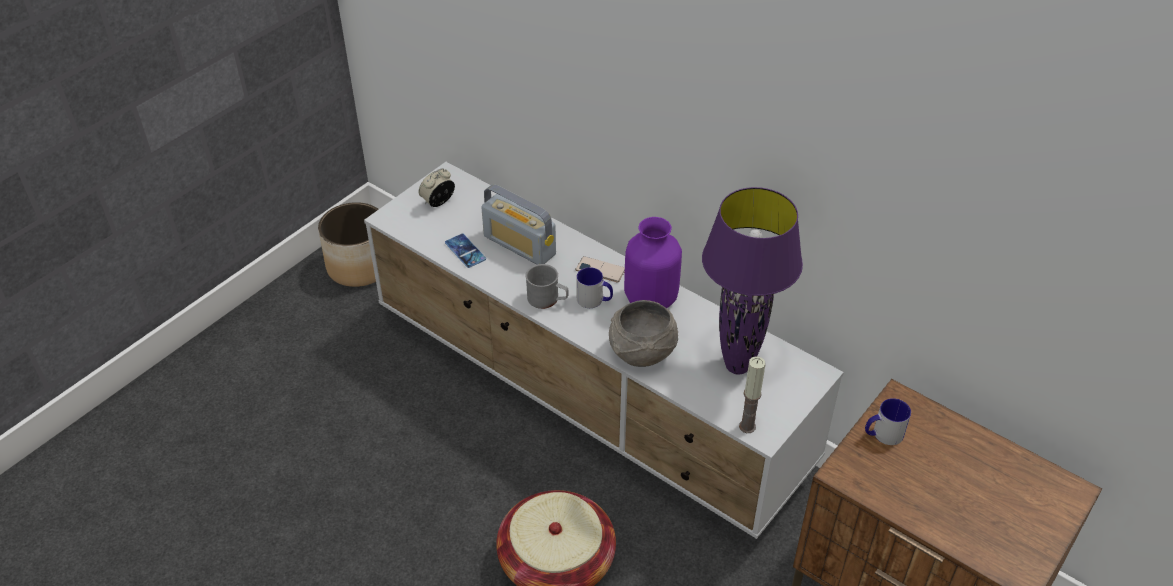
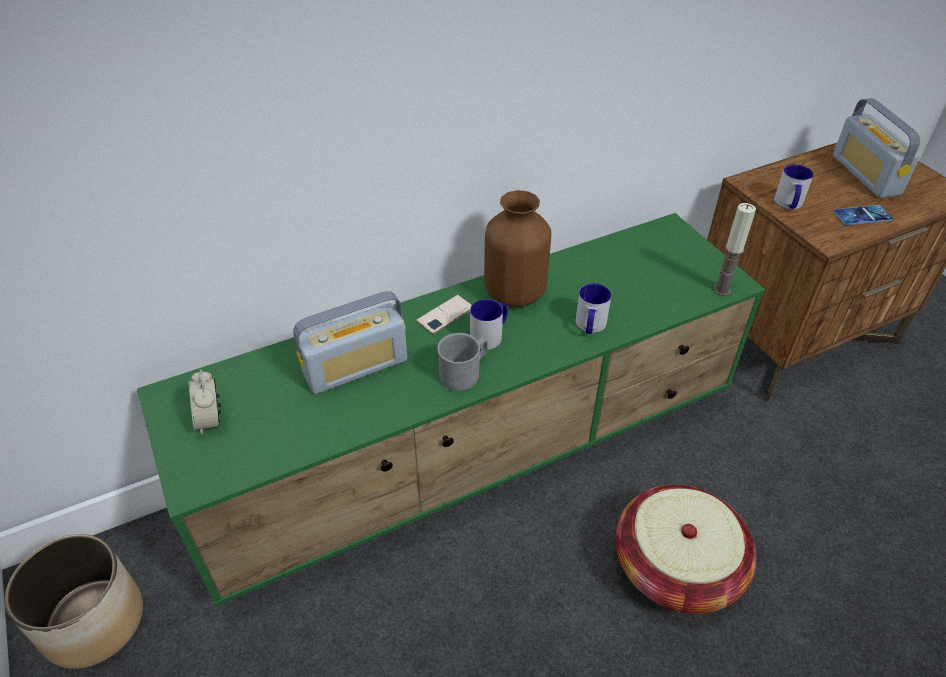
camera: 65 degrees left, 0 degrees up
white tv stand [364,162,844,539] -> green tv stand [137,213,765,607]
phone [445,234,486,268] -> phone moved to [833,205,893,225]
grey bowl [609,300,678,367] -> mug [576,283,611,334]
purple vase [624,217,682,308] -> brown vase [484,190,551,307]
purple table lamp [702,187,803,374] -> none
none -> radio [833,98,920,198]

